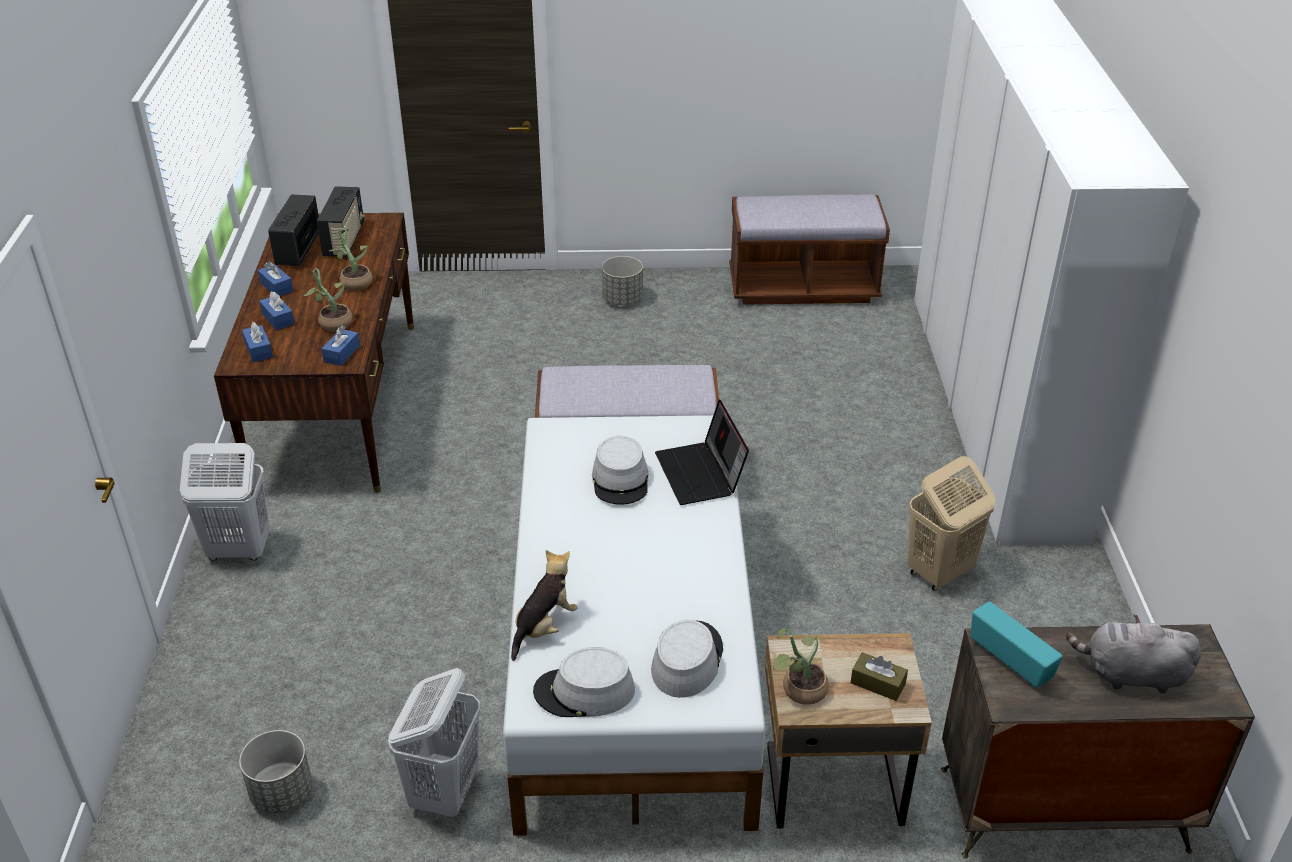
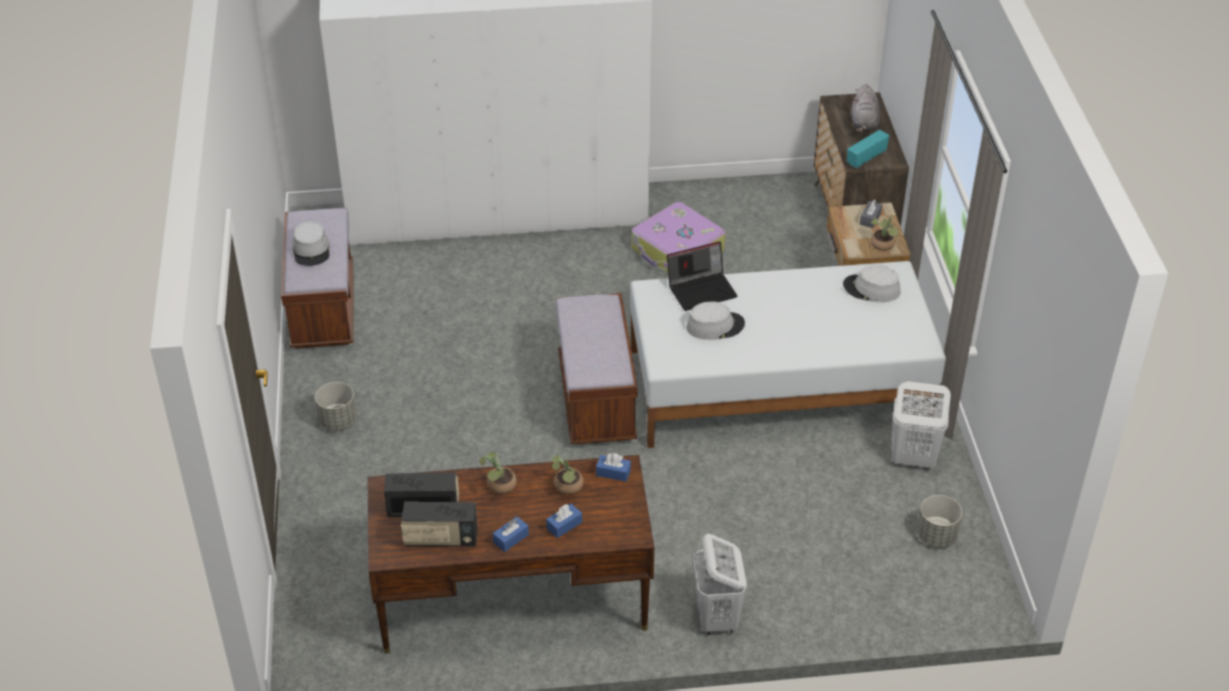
camera: 95 degrees left, 5 degrees up
blue tissue box [242,322,273,362] -> none
plush toy [511,550,578,661] -> none
grey hat [533,647,635,717] -> grey hat moved to [292,221,330,266]
brown tissue box [851,652,908,701] -> grey tissue box [860,200,882,228]
beige laundry basket [907,456,995,591] -> suitcase [632,202,726,273]

